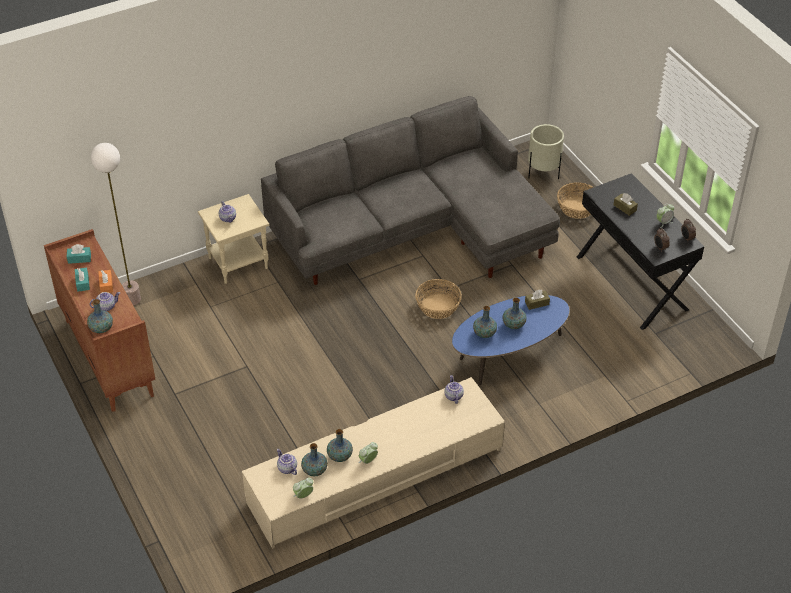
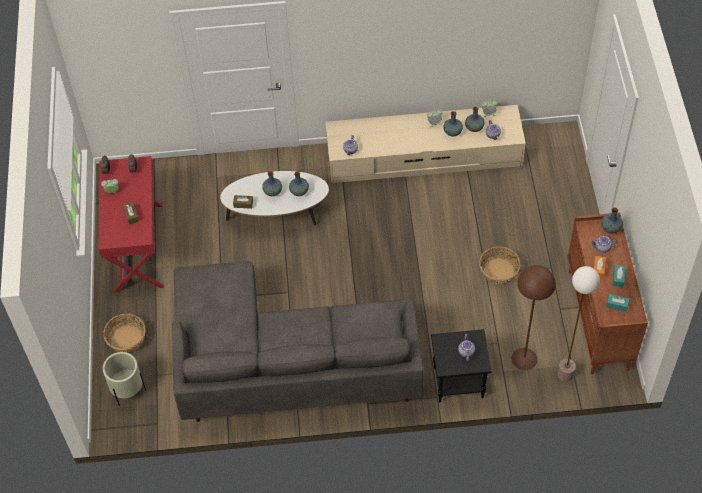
camera: 155 degrees left, 10 degrees up
beige side table [198,194,269,284] -> black side table [431,329,492,402]
basket [415,279,462,319] -> basket moved to [479,246,521,284]
blue coffee table [452,295,569,385] -> white coffee table [220,171,329,225]
black console table [577,173,704,330] -> red console table [99,156,164,293]
none -> brown floor lamp [512,265,556,370]

